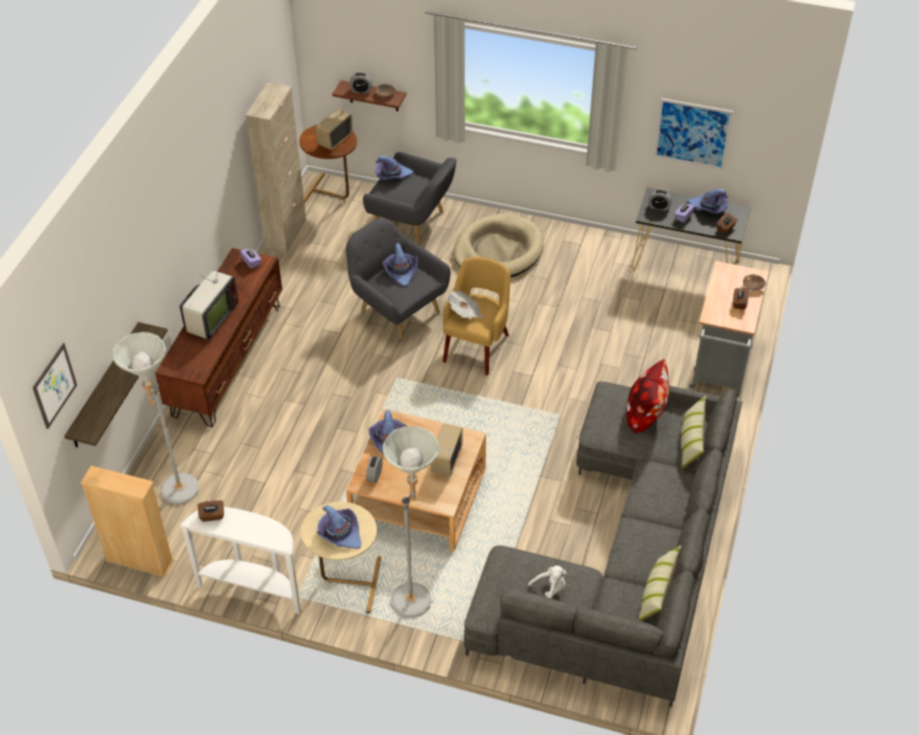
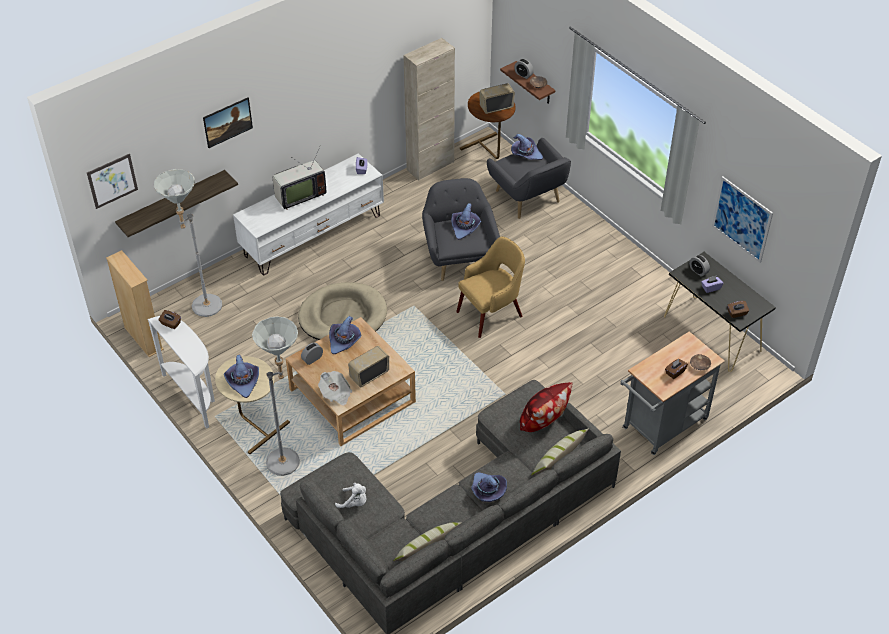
camera: 35 degrees right, 0 degrees up
brown tv stand [155,248,282,427] -> white tv stand [233,153,384,276]
newspaper [447,290,482,319] -> newspaper moved to [318,371,352,406]
beige dog bed [454,214,544,277] -> beige dog bed moved to [298,282,387,340]
purple hat [688,189,728,214] -> purple hat moved to [471,472,507,502]
none -> picture [203,97,253,148]

